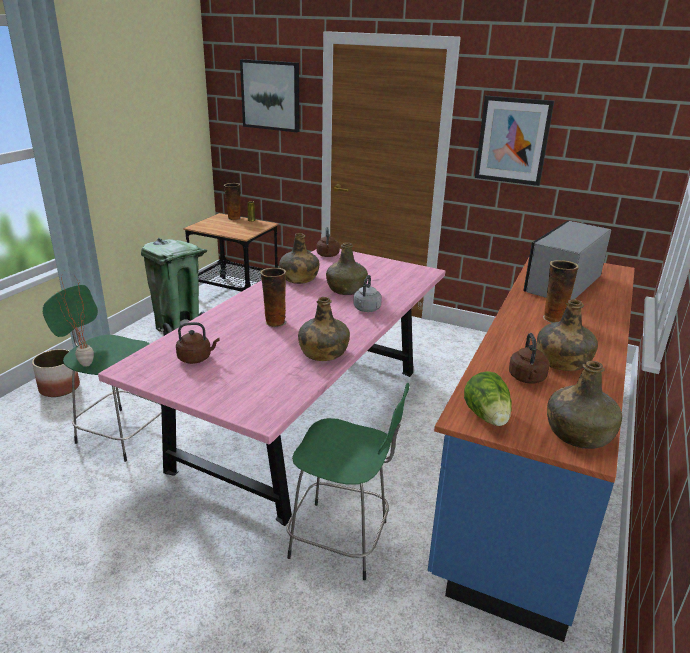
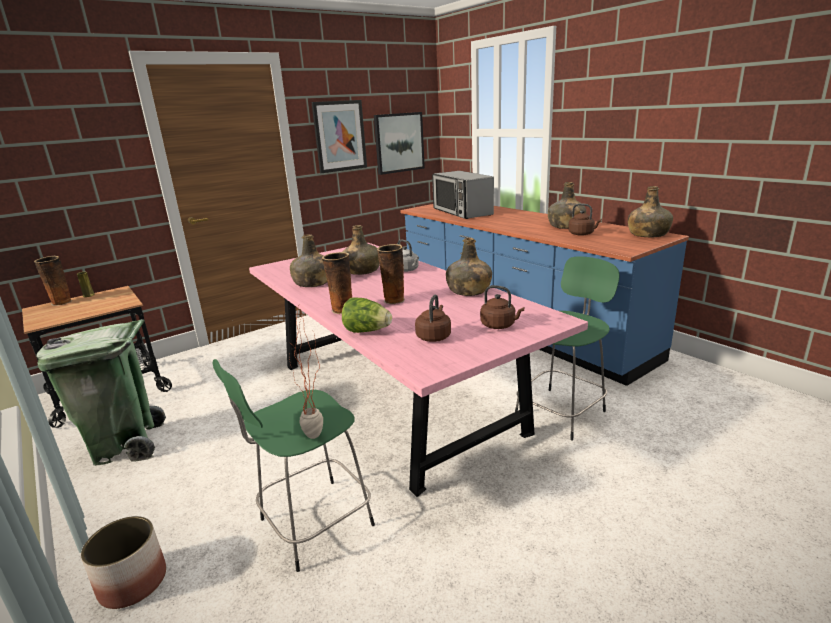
camera: 60 degrees left, 5 degrees down
picture [240,59,300,132] -> picture moved to [374,112,425,175]
brown kettle [317,227,339,257] -> brown kettle moved to [480,285,524,329]
lettuce [464,371,512,426] -> lettuce moved to [342,297,392,333]
vase [543,260,579,323] -> vase moved to [322,252,352,314]

